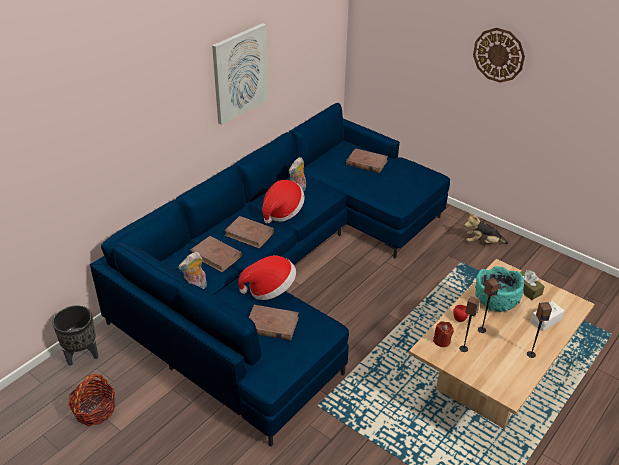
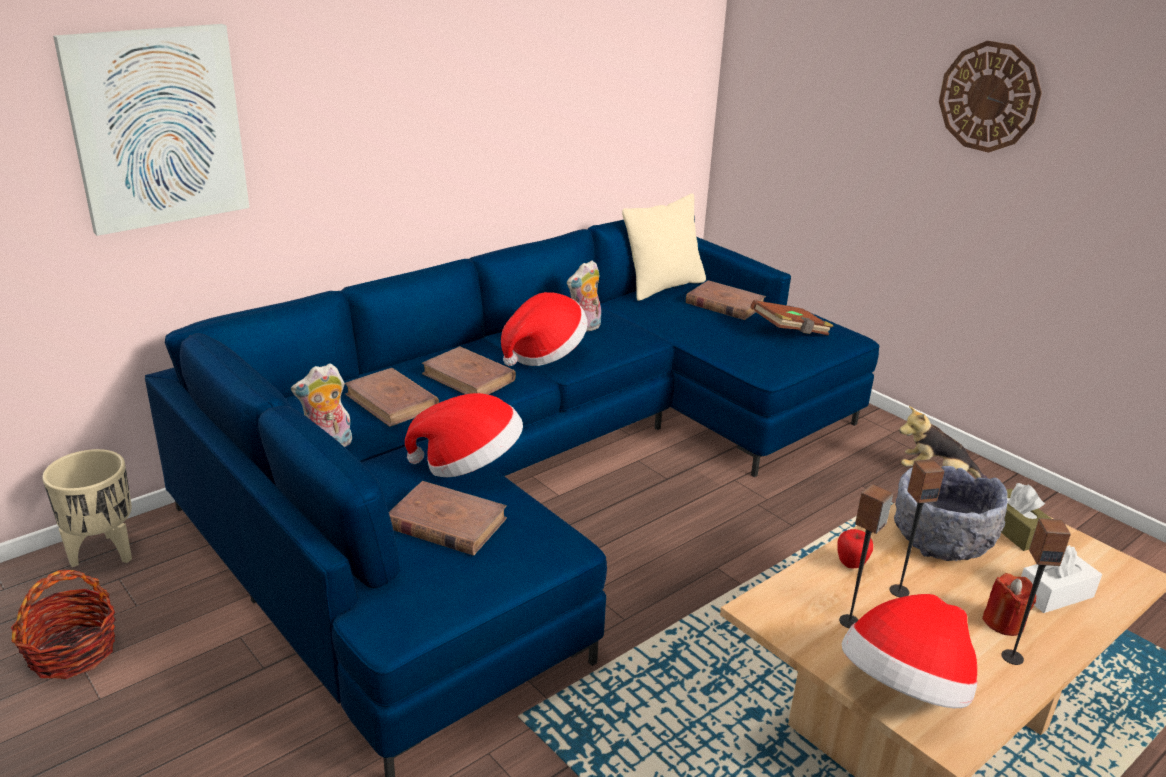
camera: 10 degrees right, 10 degrees down
black planter [52,305,98,366] -> beige planter [42,449,132,567]
picture [212,23,268,125] -> picture moved to [53,24,249,236]
red candle [433,321,454,347] -> red candle moved to [982,573,1036,636]
turquoise bowl [475,266,524,312] -> grey bowl [894,466,1008,561]
none -> beige pillow [622,193,706,301]
none -> brown book [750,300,834,336]
none -> hat [842,594,978,708]

